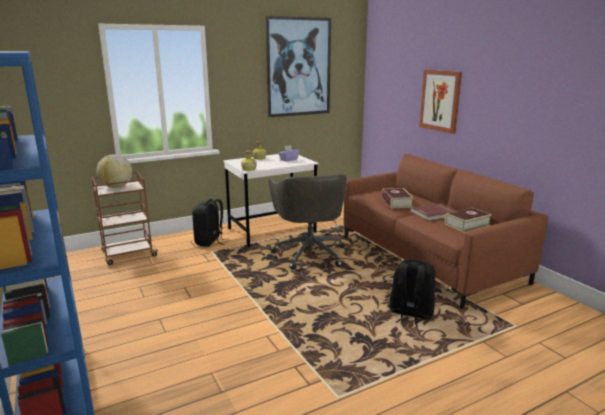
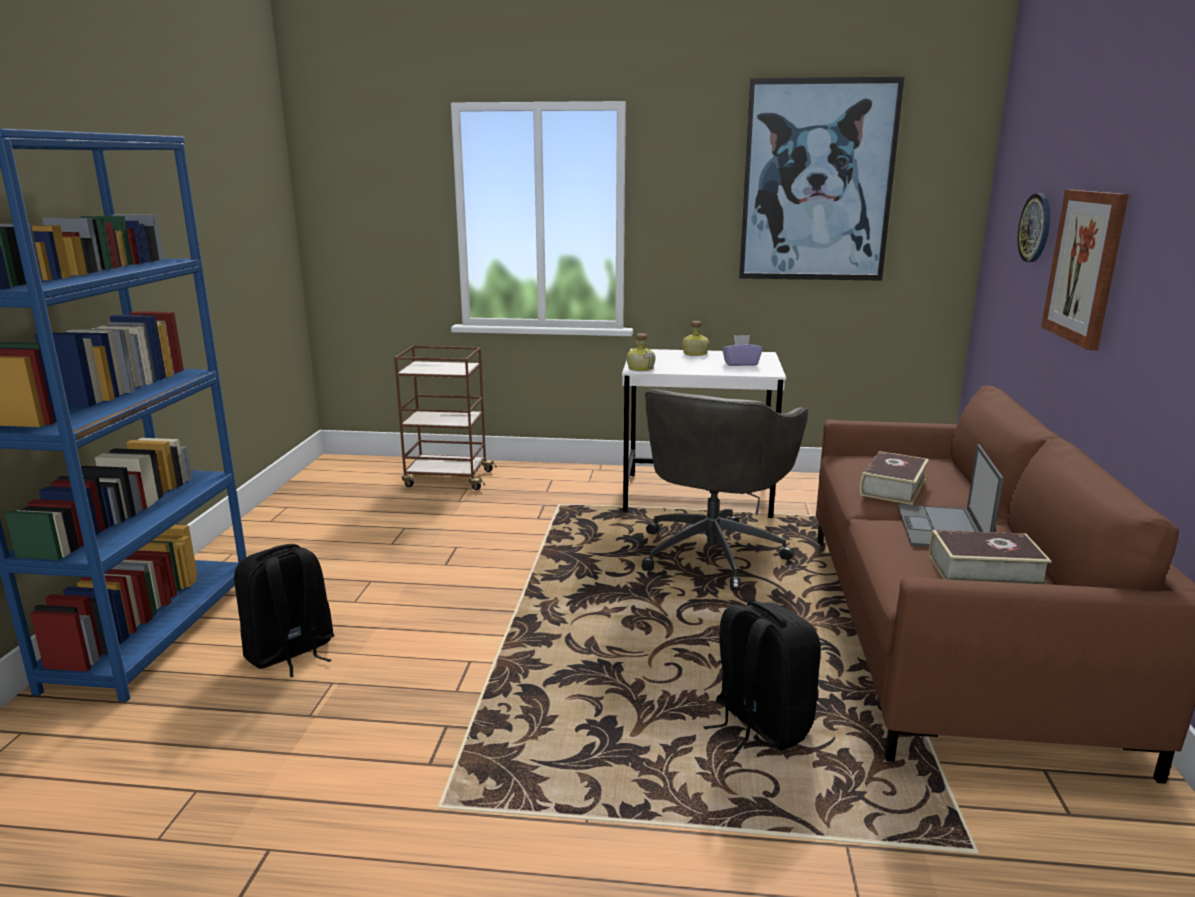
camera: 35 degrees right, 0 degrees up
globe [96,154,132,188] -> none
black backpack [192,199,226,247] -> black backpack moved to [234,544,335,677]
red book [410,203,457,221] -> laptop [897,444,1004,547]
none -> wall clock [1017,193,1050,262]

